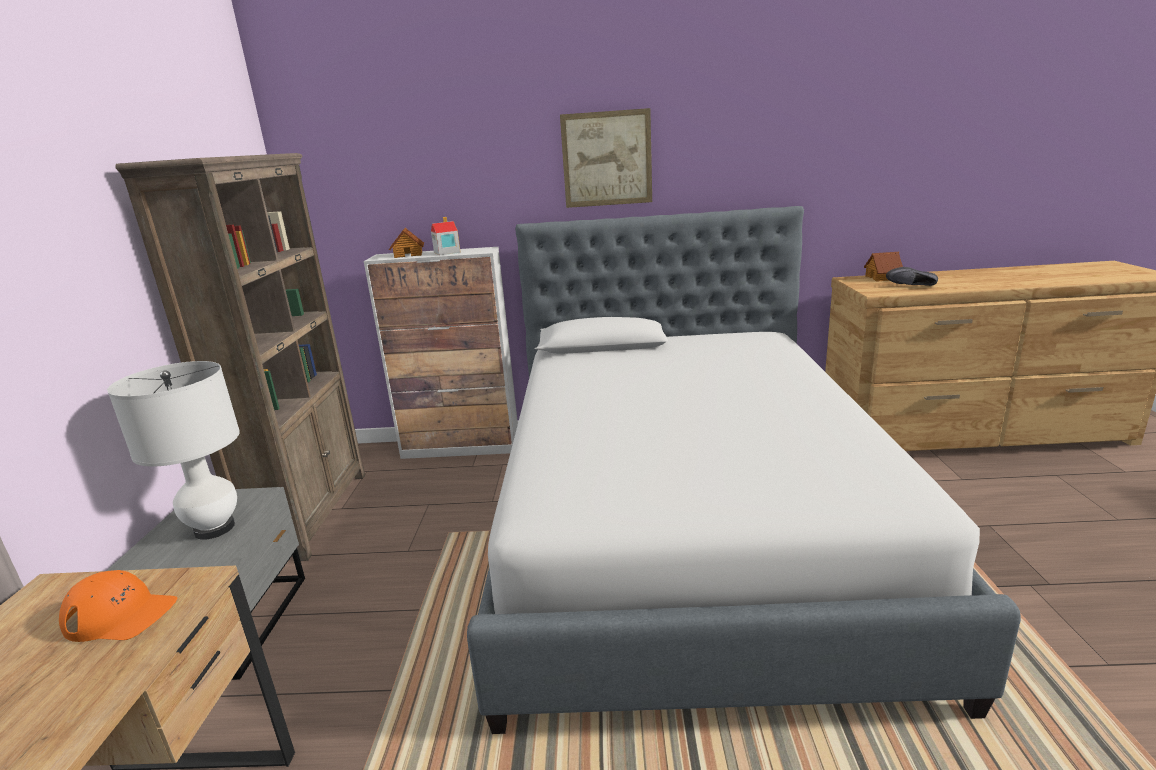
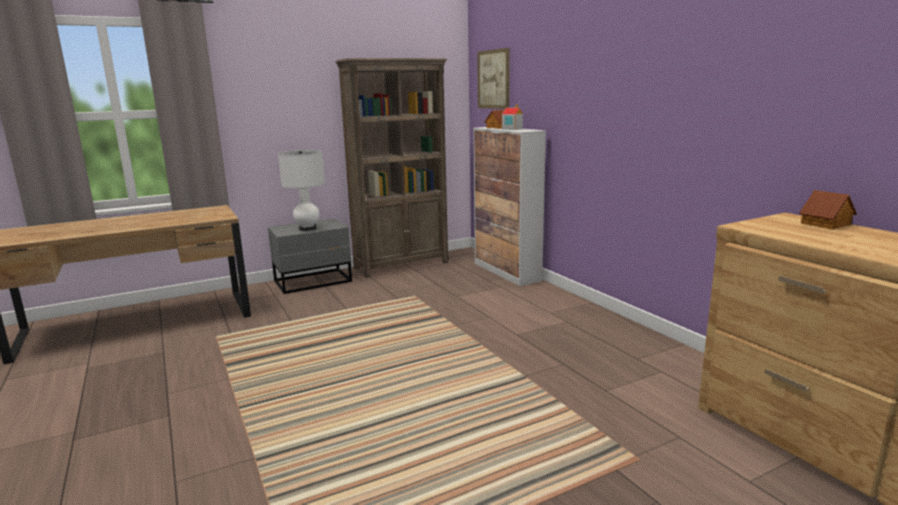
camera: 60 degrees right, 5 degrees down
orange cap [59,570,177,642] -> none
bed [467,206,1021,734] -> none
picture [560,108,652,208] -> picture moved to [477,48,510,109]
black shoe [886,267,938,286] -> none

